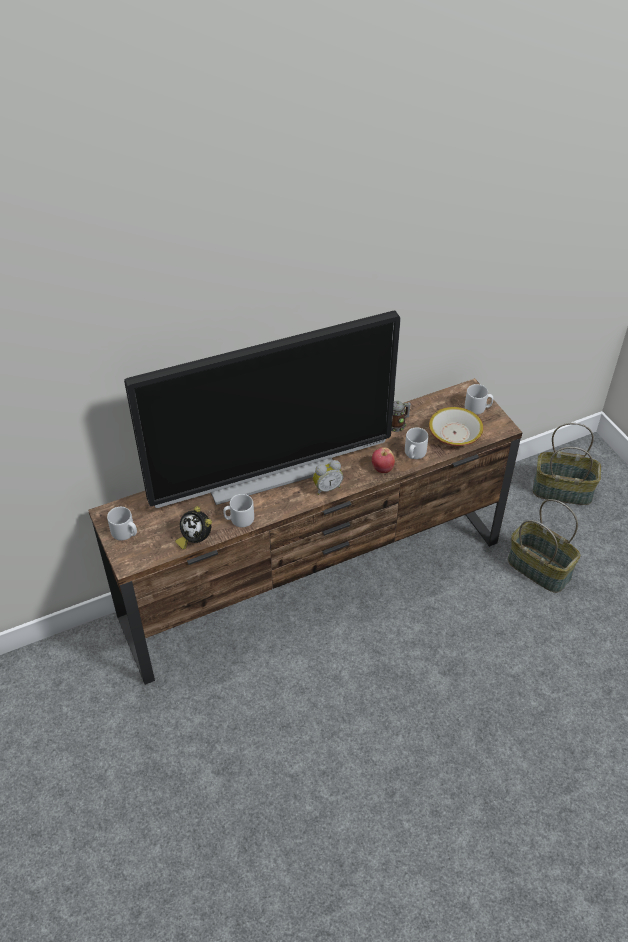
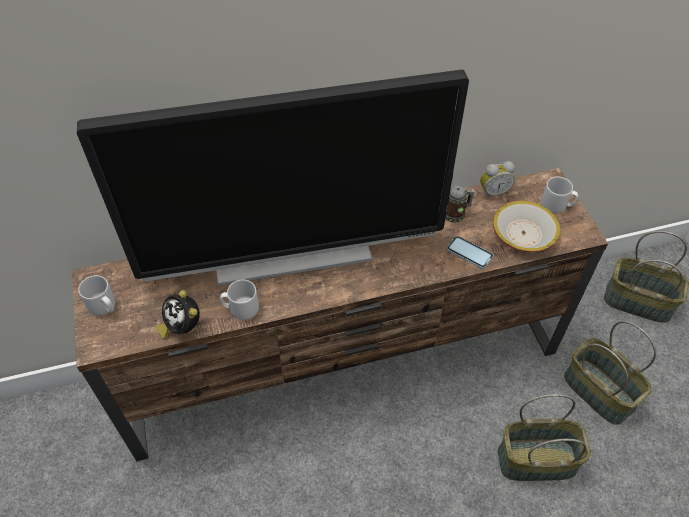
camera: 10 degrees right, 5 degrees up
alarm clock [313,460,343,495] -> alarm clock moved to [480,161,515,198]
apple [372,447,395,473] -> none
grey mug [405,428,428,459] -> phone [447,236,493,269]
none -> basket [498,394,591,481]

